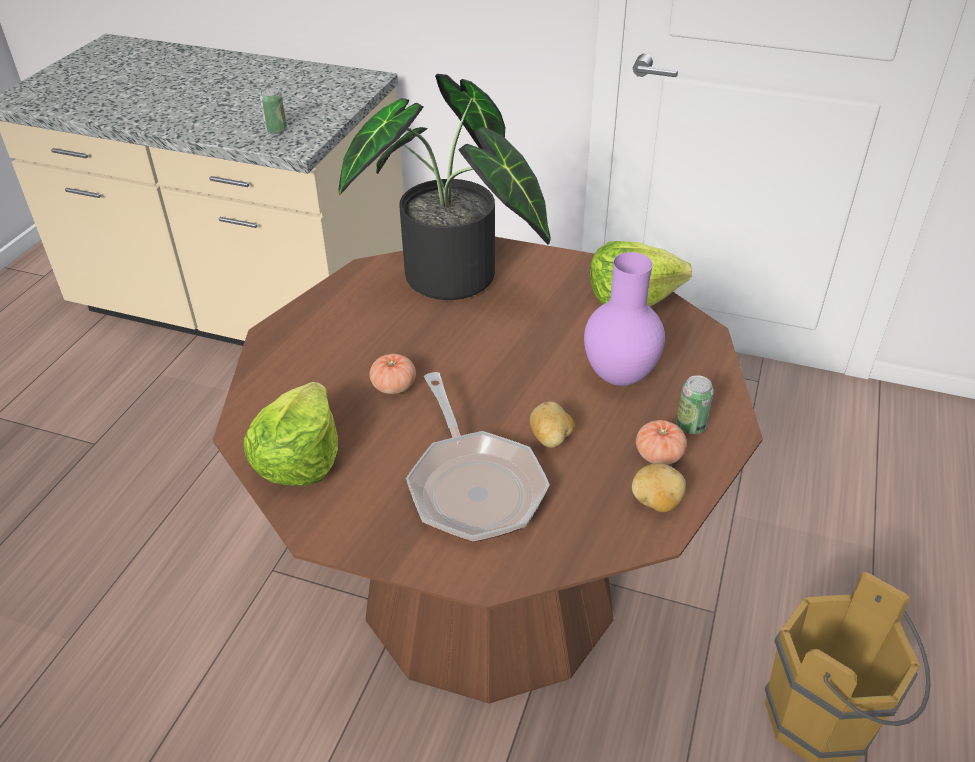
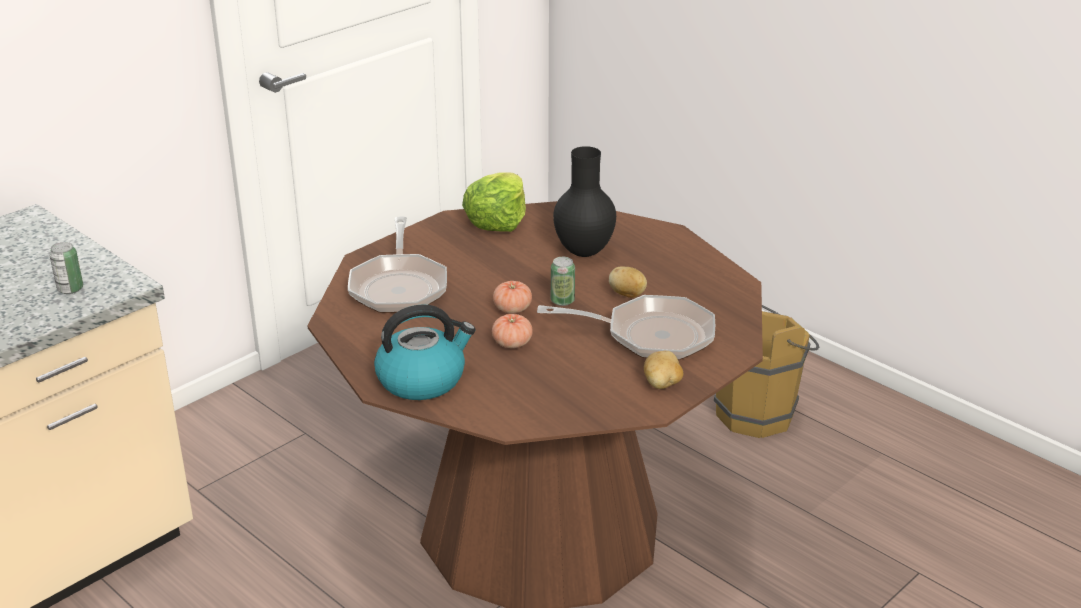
camera: 65 degrees left, 10 degrees down
lettuce [244,382,338,486] -> none
potted plant [338,74,551,300] -> frying pan [348,216,447,313]
purple vase [584,252,665,386] -> black vase [553,146,616,257]
potato [632,463,686,512] -> potato moved to [644,351,683,389]
tomato [636,420,687,465] -> tomato moved to [493,281,532,313]
can [676,375,714,434] -> can moved to [551,257,575,306]
none -> kettle [374,304,476,400]

